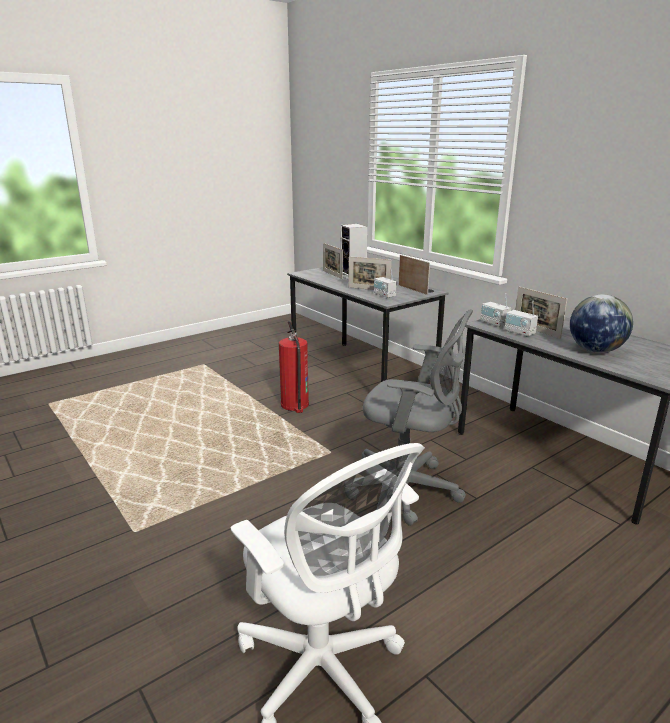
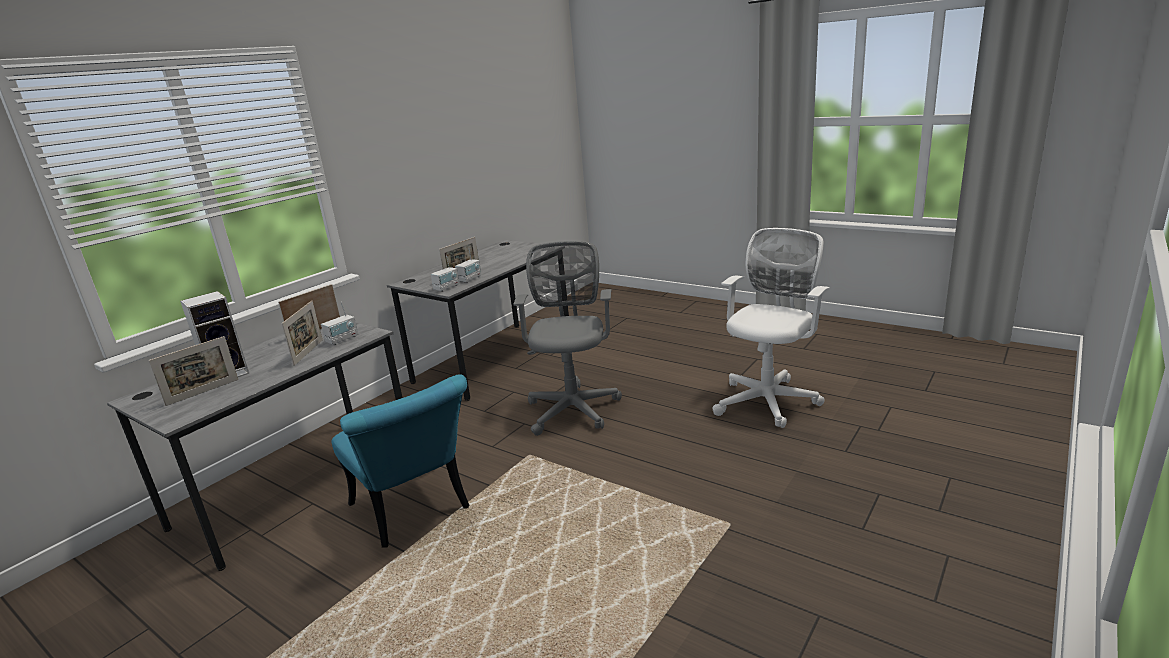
camera: 105 degrees left, 0 degrees up
fire extinguisher [279,321,309,413] -> turquoise chair [332,374,469,548]
globe [570,294,633,353] -> none

